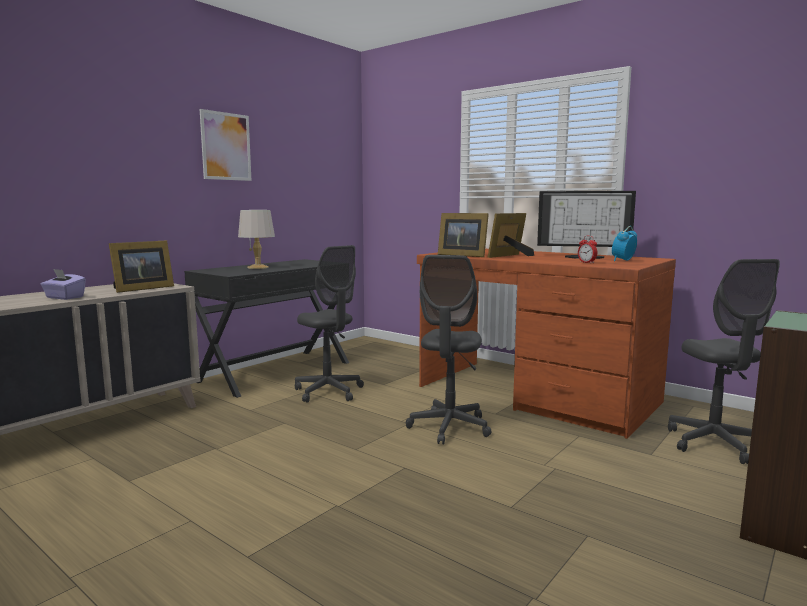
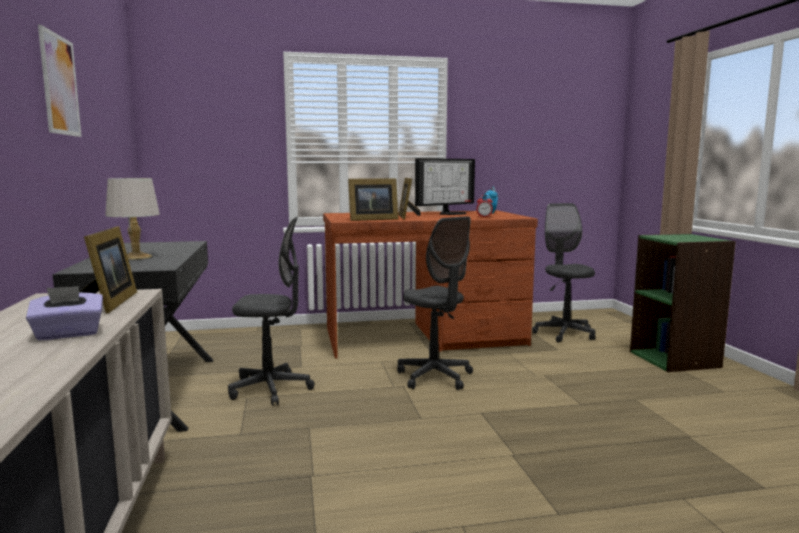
camera: 50 degrees left, 0 degrees up
grey office chair [668,259,780,464] -> grey office chair turned 135 degrees counterclockwise [532,203,596,343]

